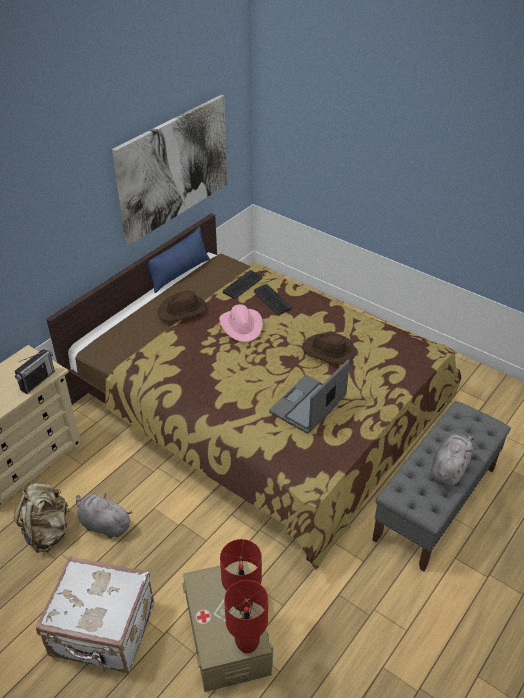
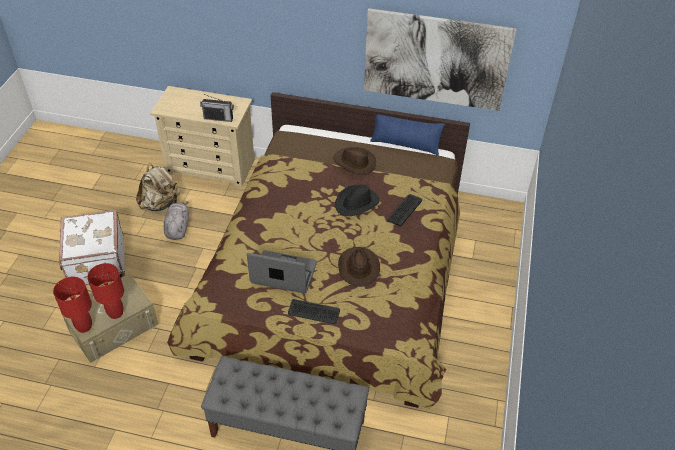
camera: 65 degrees right, 5 degrees up
pink hat [219,304,263,342] -> black hat [335,184,379,216]
keyboard [223,270,262,299] -> keyboard moved to [288,299,340,324]
grey plush toy [431,434,475,486] -> none

